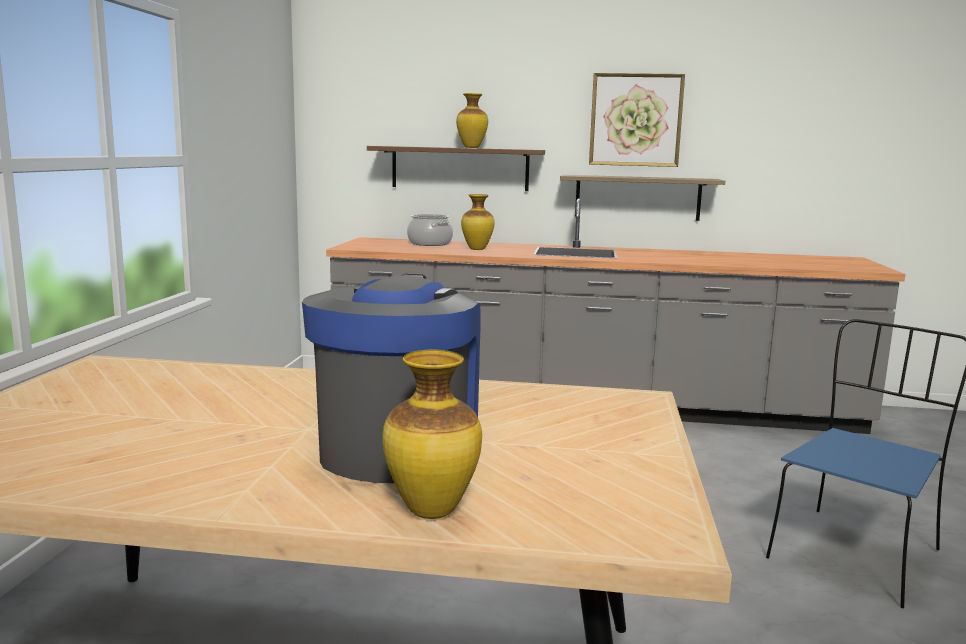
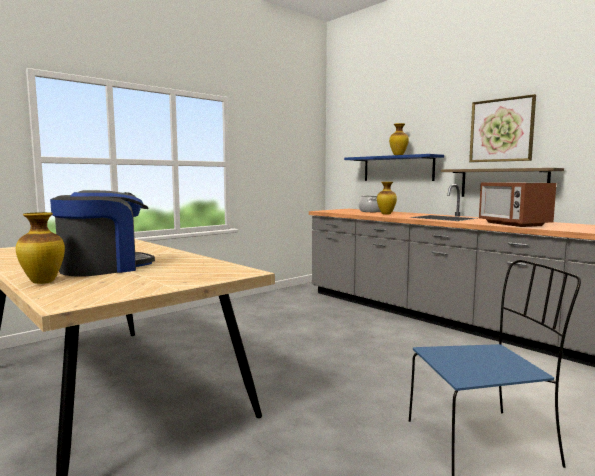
camera: 40 degrees right, 5 degrees down
brown shelf [367,146,545,191] -> blue shelf [344,154,444,181]
none -> microwave [479,182,556,227]

